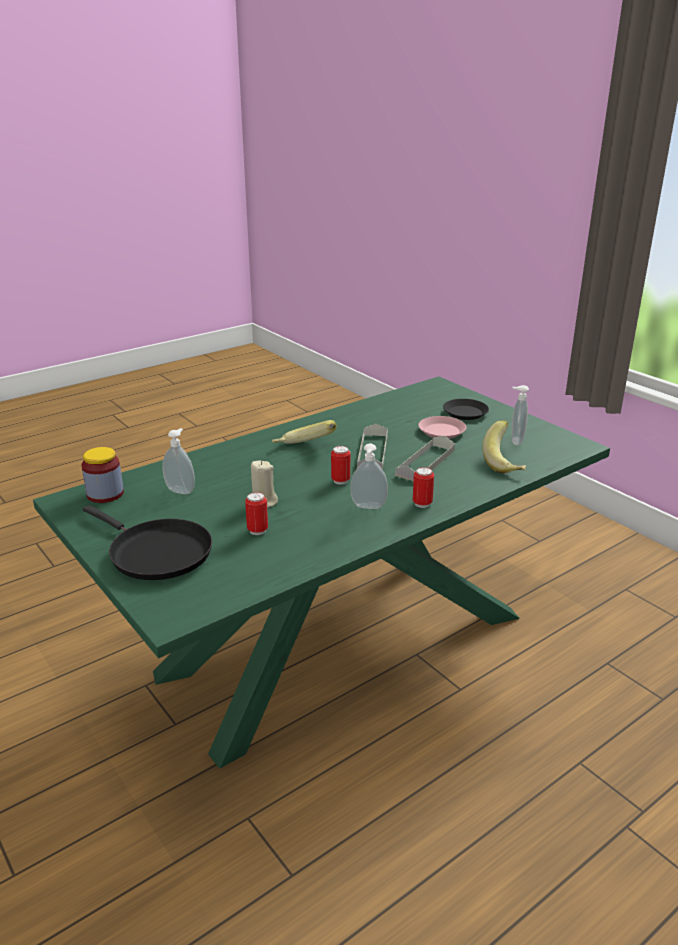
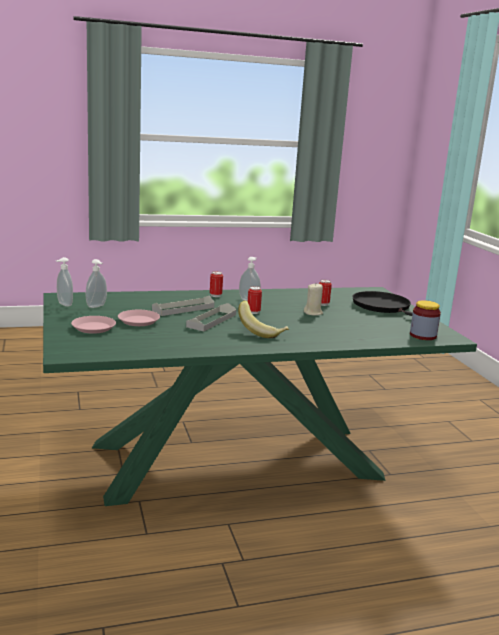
camera: 160 degrees left, 10 degrees down
soap dispenser [162,428,195,494] -> soap dispenser moved to [56,257,73,307]
black plate [443,399,489,420] -> pink plate [71,316,116,334]
banana [482,420,526,473] -> none

